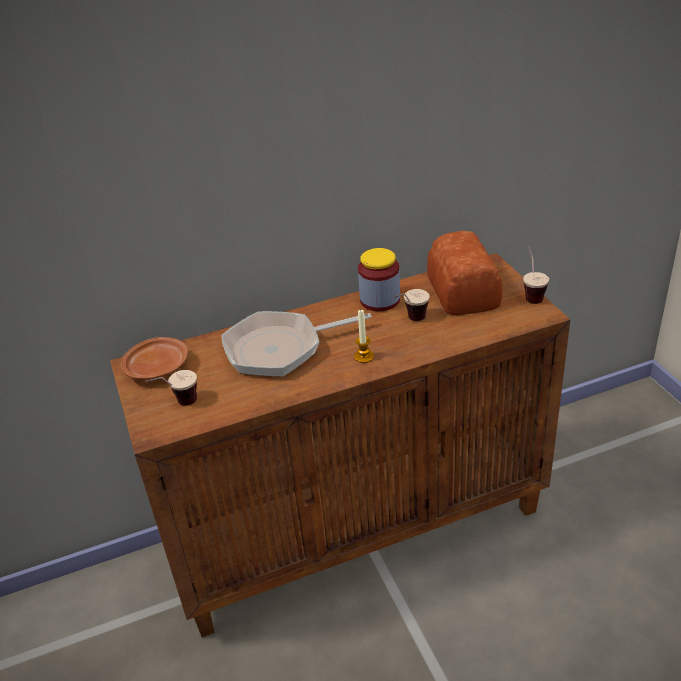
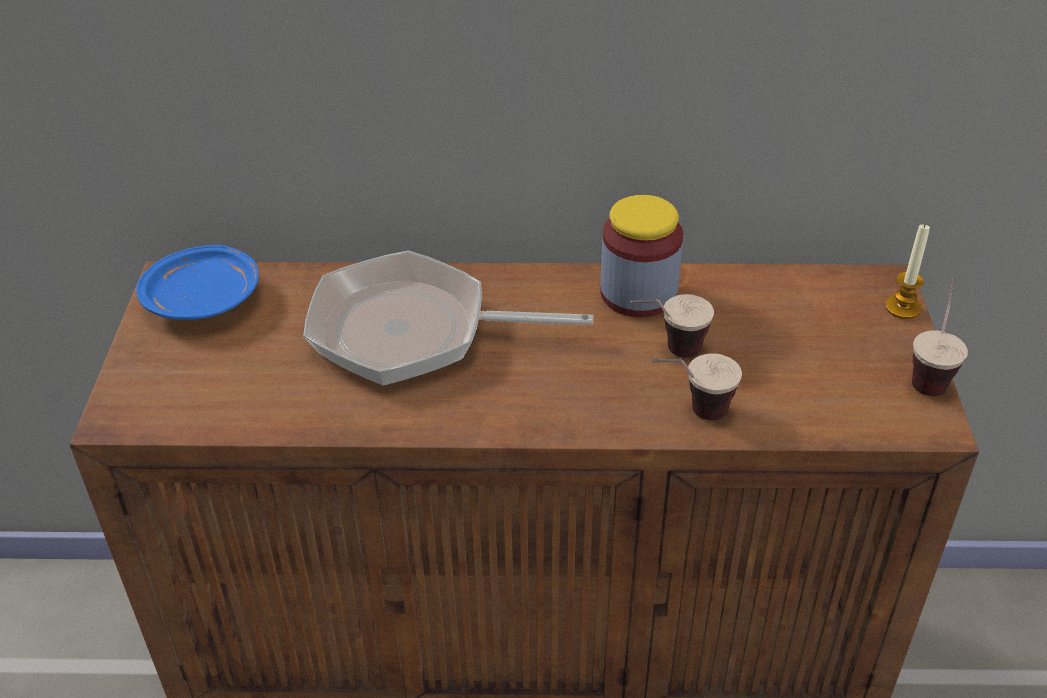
camera: 20 degrees right, 5 degrees up
brown plate [121,337,188,380] -> blue plate [136,245,259,320]
cup [145,370,197,406] -> cup moved to [651,353,742,421]
candle [354,310,374,363] -> candle moved to [885,223,930,319]
bread [427,231,503,315] -> none

